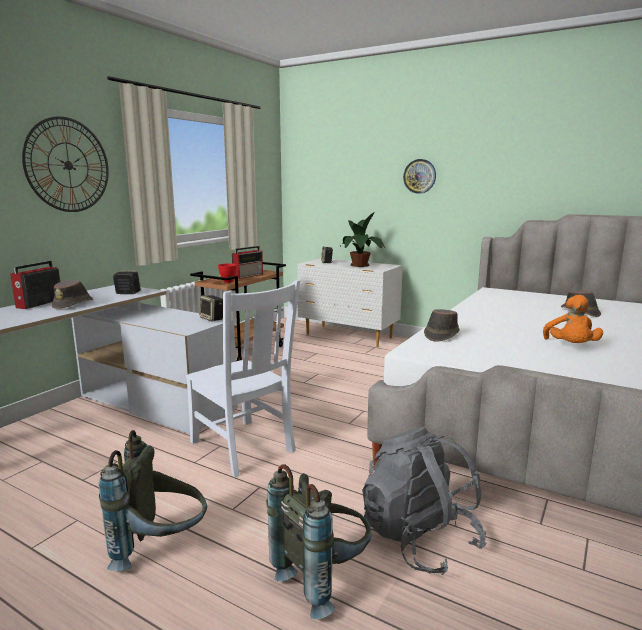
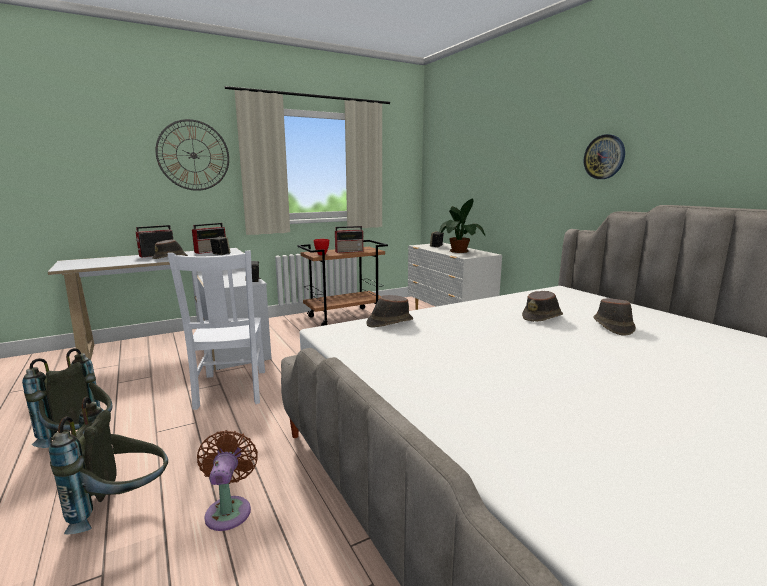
camera: 30 degrees right, 0 degrees up
grey backpack [362,427,486,575] -> brown fan [197,430,258,531]
wall clock [403,159,436,194] -> wall clock moved to [584,134,625,179]
orange plush toy [543,295,603,343] -> none
none -> radio [192,223,226,254]
none -> brown hat [522,291,563,322]

